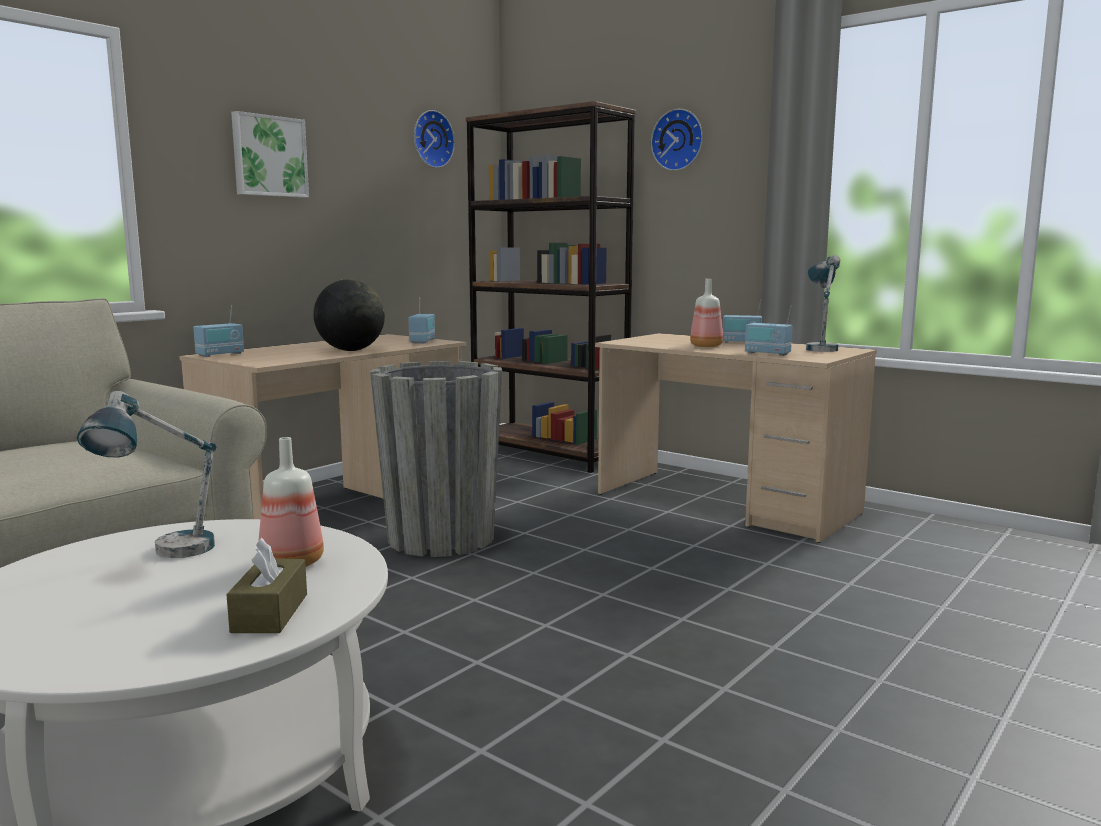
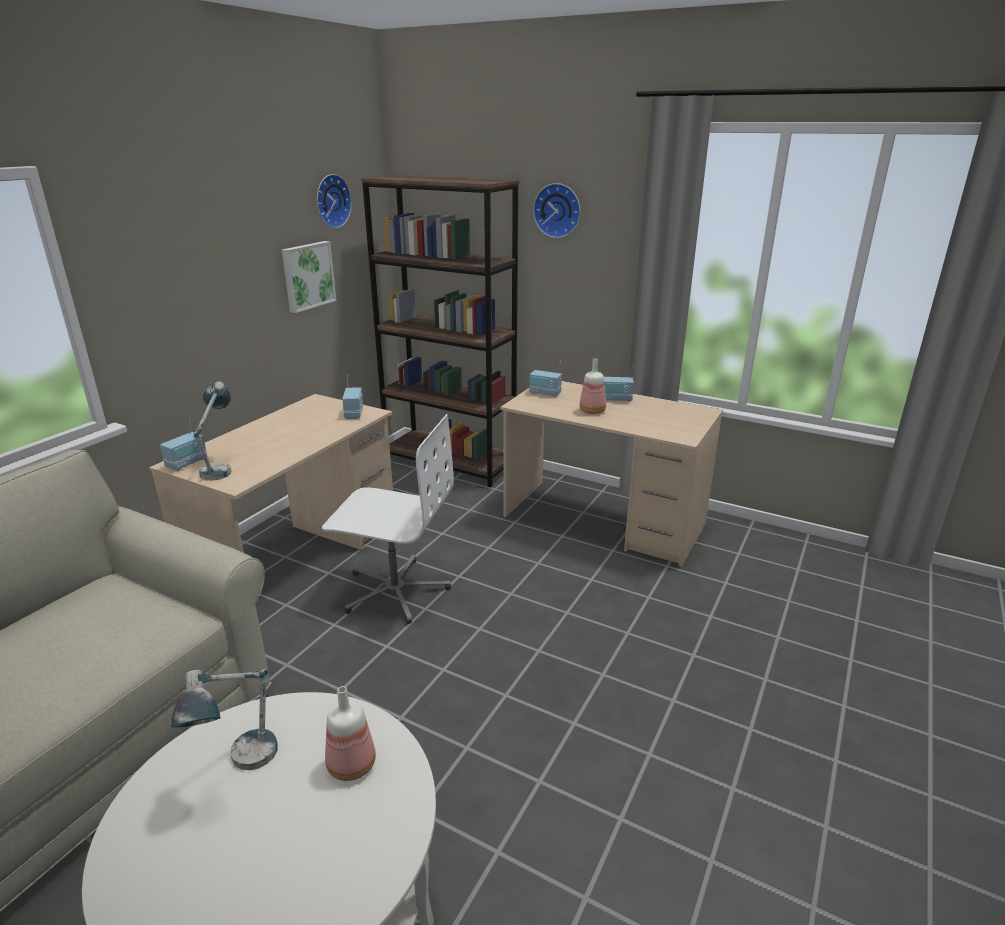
camera: 10 degrees left, 15 degrees up
brown tissue box [226,538,307,633] -> none
picture [231,111,309,198] -> picture moved to [282,241,336,313]
globe [313,279,385,351] -> none
grey planter [370,361,502,557] -> white office chair [322,414,454,624]
radio [745,306,792,356] -> radio moved to [529,361,562,397]
table lamp [806,255,840,352] -> table lamp moved to [194,381,231,481]

